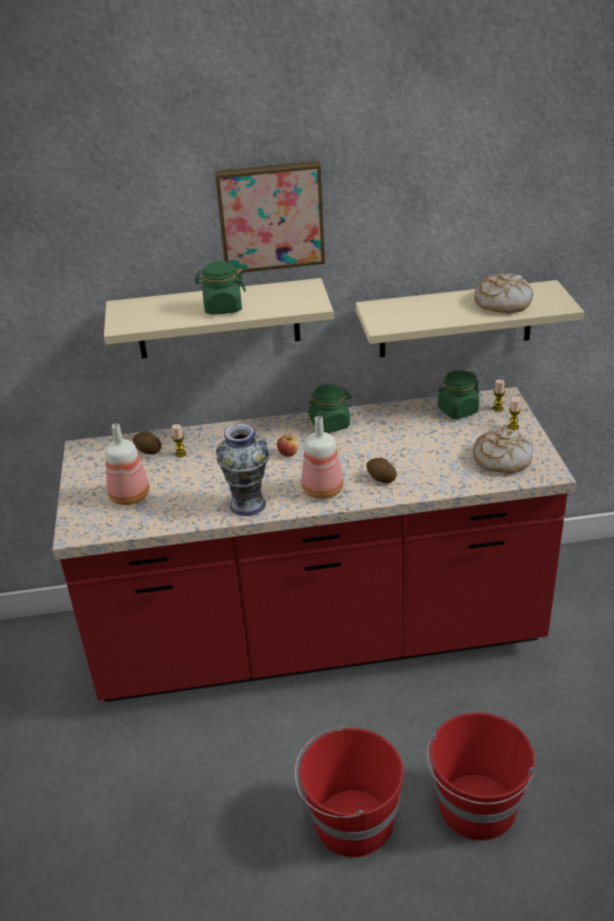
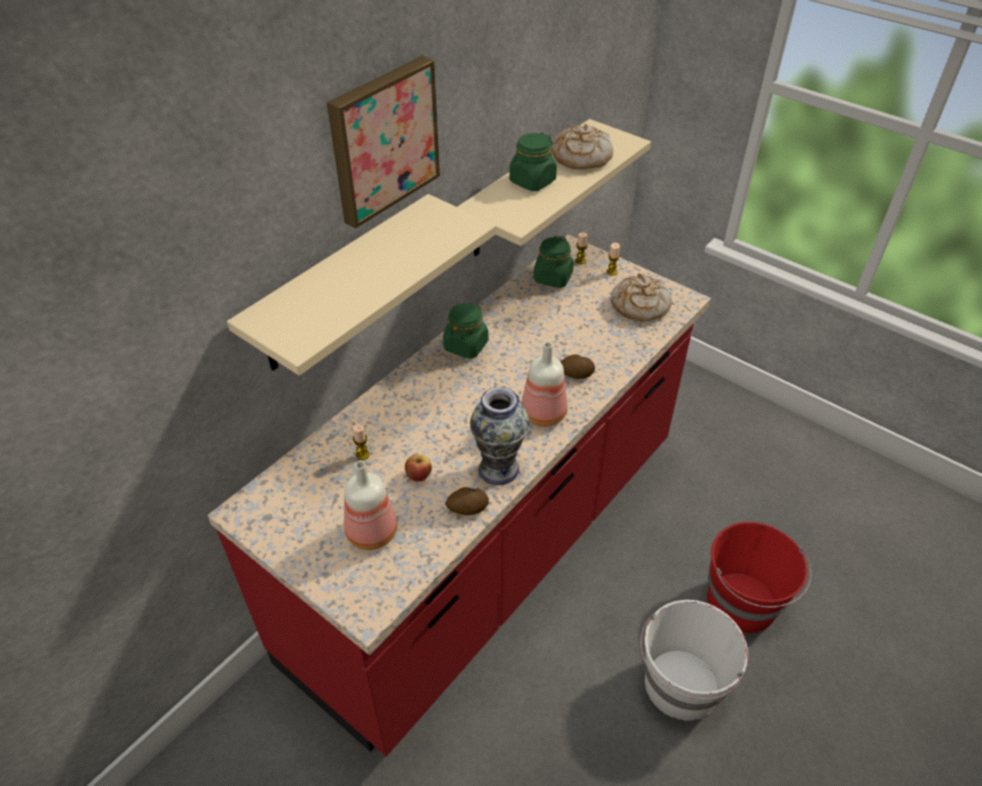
camera: 45 degrees left, 10 degrees up
potato [133,432,162,454] -> potato moved to [445,487,489,515]
green jar [195,261,246,314] -> green jar moved to [509,133,557,191]
apple [277,434,299,457] -> apple moved to [405,454,432,482]
red bucket [295,726,403,857] -> white bucket [641,600,748,720]

